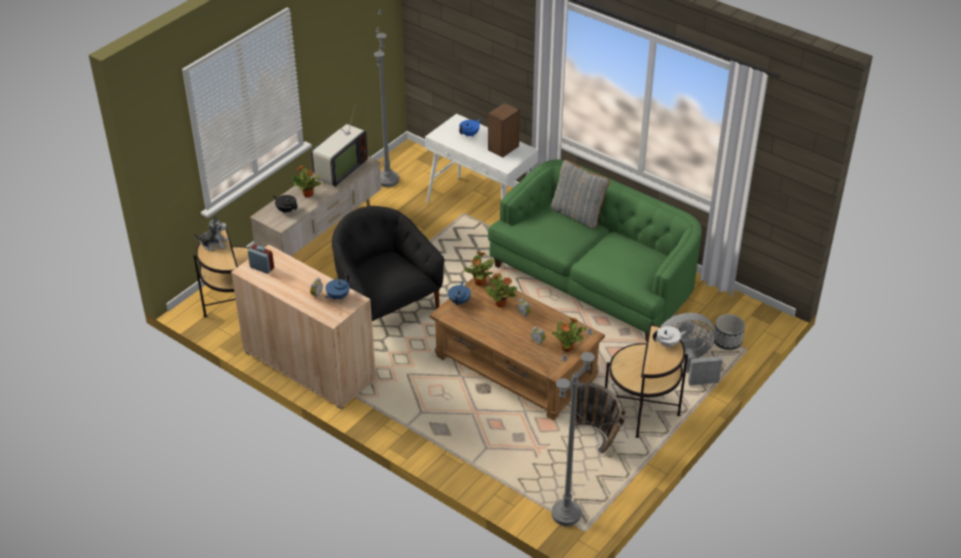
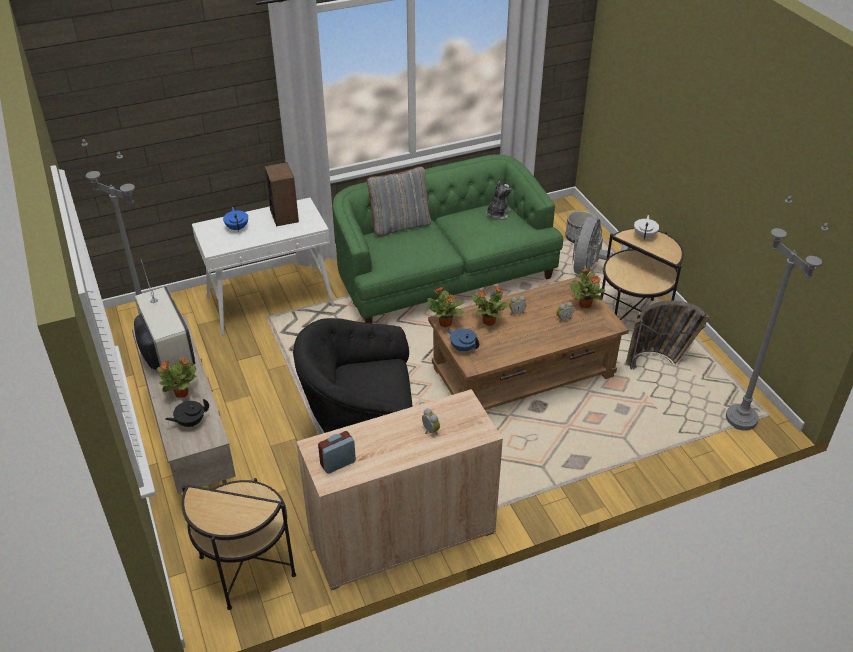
camera: 60 degrees left, 0 degrees up
plush toy [194,215,228,251] -> plush toy moved to [486,181,512,220]
blue teapot [325,274,350,300] -> none

